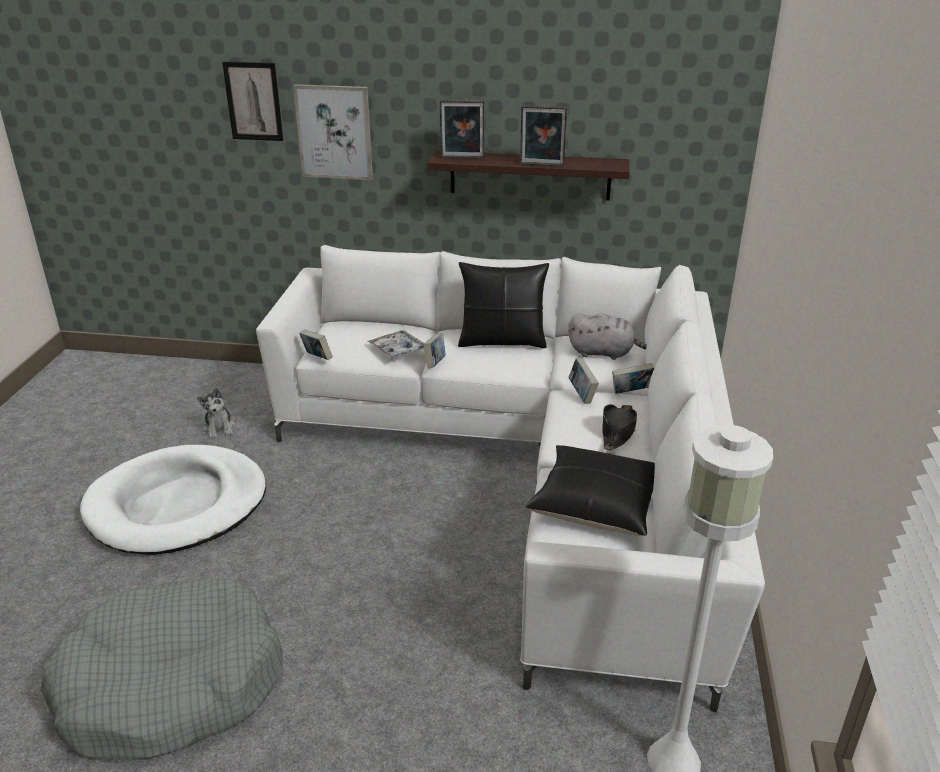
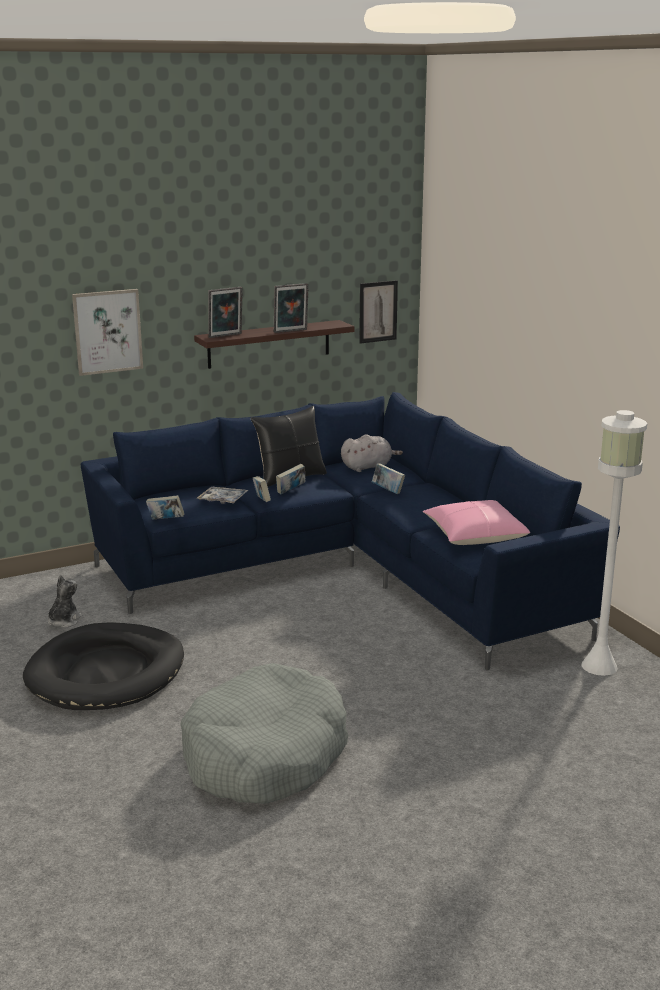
camera: 35 degrees left, 10 degrees down
white dog bed [80,445,266,555] -> black dog bed [23,622,184,710]
plush toy [197,388,235,439] -> plush toy turned 105 degrees counterclockwise [48,575,82,628]
picture [222,61,283,141] -> picture moved to [359,280,398,344]
white sofa [256,245,765,712] -> blue sofa [81,392,620,670]
black pillow [526,445,655,536] -> pink pillow [423,500,531,545]
black hat [602,404,637,450] -> none
book [612,363,654,394] -> book moved to [276,464,305,494]

